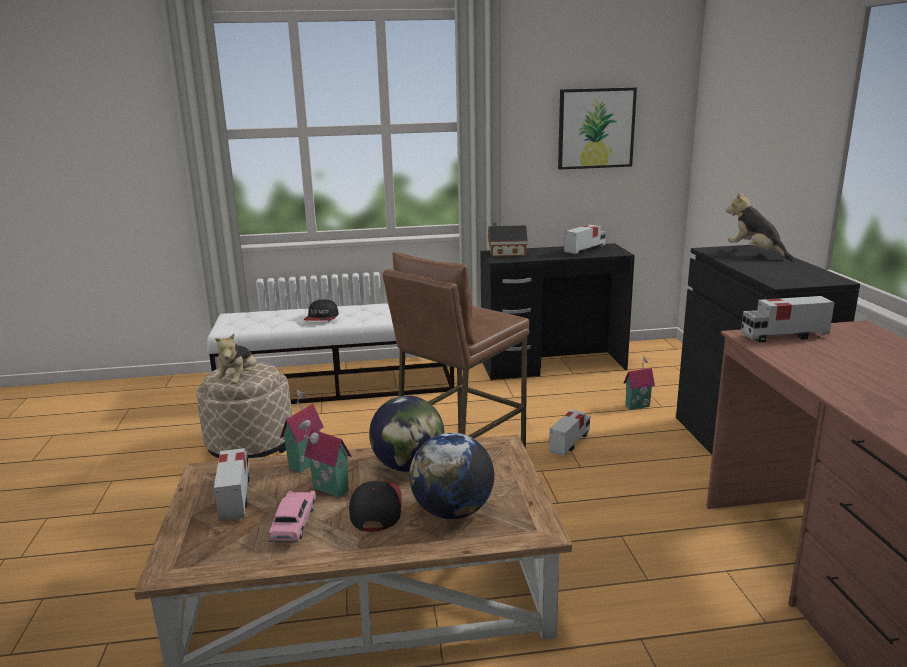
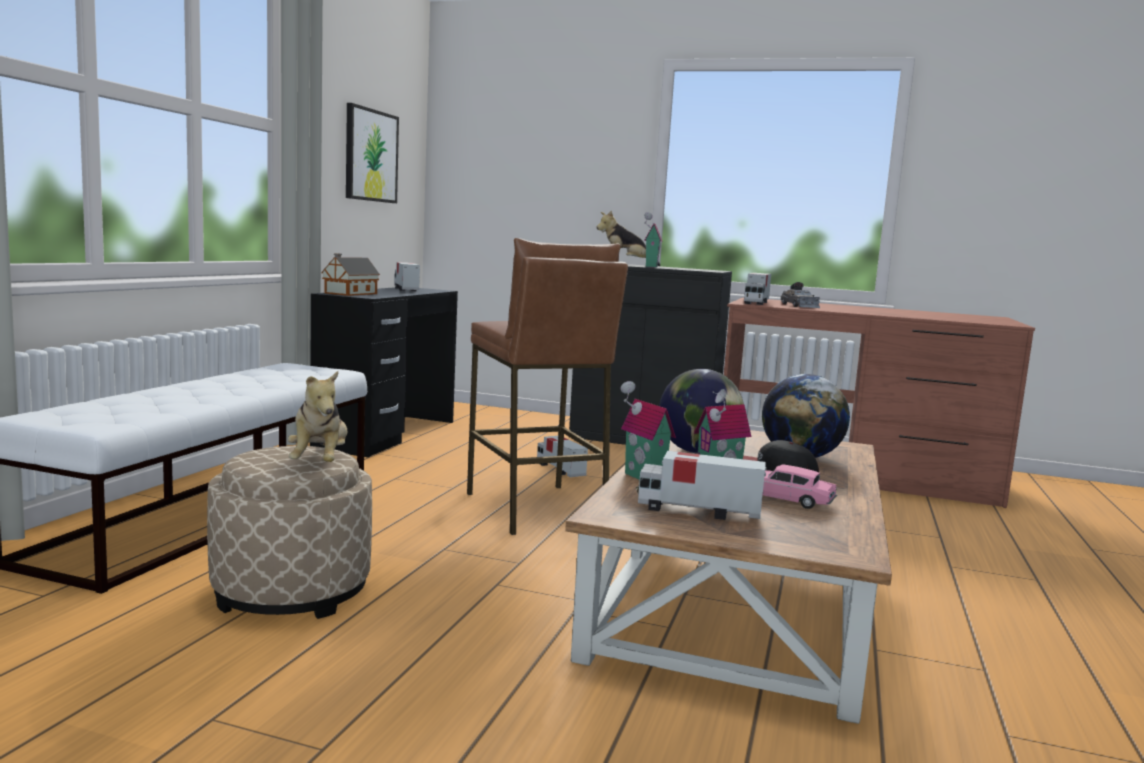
camera: 65 degrees left, 10 degrees down
plush toy [214,333,257,384] -> plush toy turned 45 degrees clockwise [288,371,347,462]
cap [304,299,339,321] -> none
toy house [623,356,655,410] -> toy house moved to [644,212,663,268]
none -> grey toy car [781,282,820,308]

